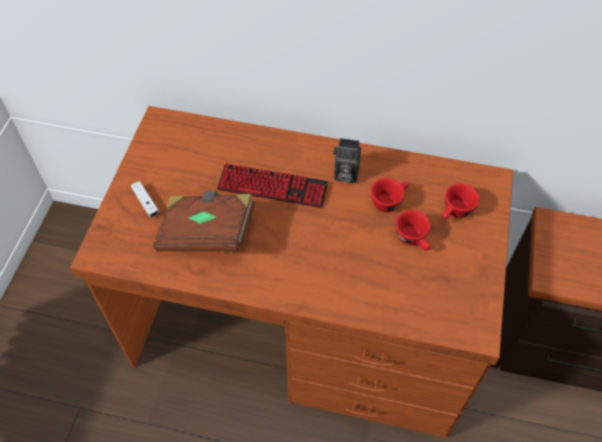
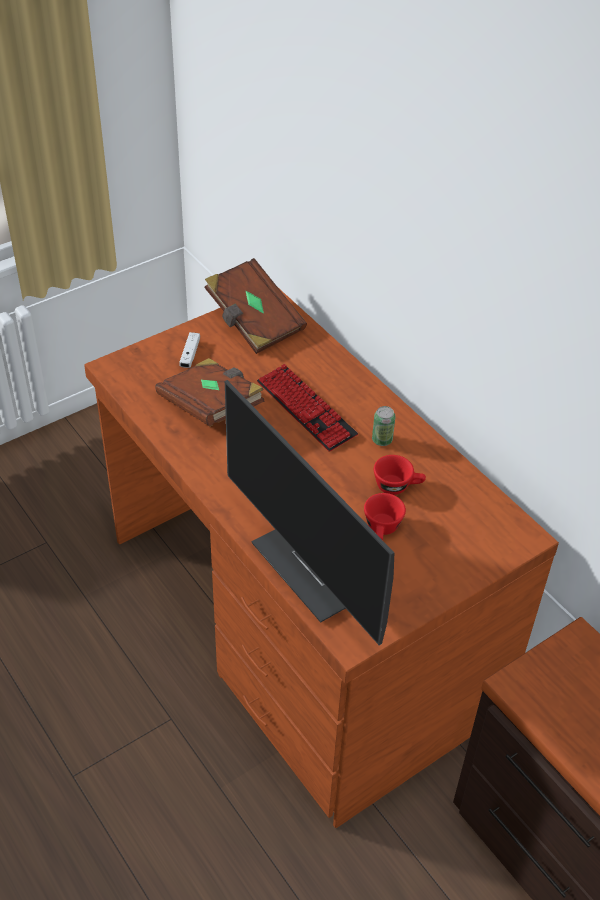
camera: 40 degrees right, 10 degrees down
camera [333,138,361,183] -> can [372,406,395,446]
red cup [443,183,479,219] -> none
none -> brown book [205,258,307,354]
none -> monitor [225,380,394,646]

